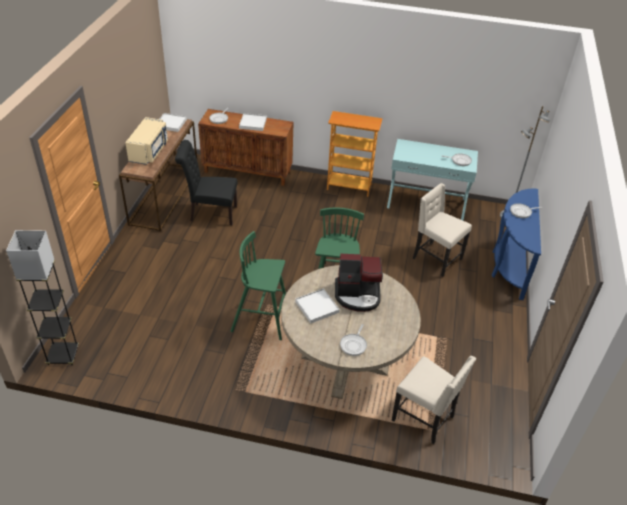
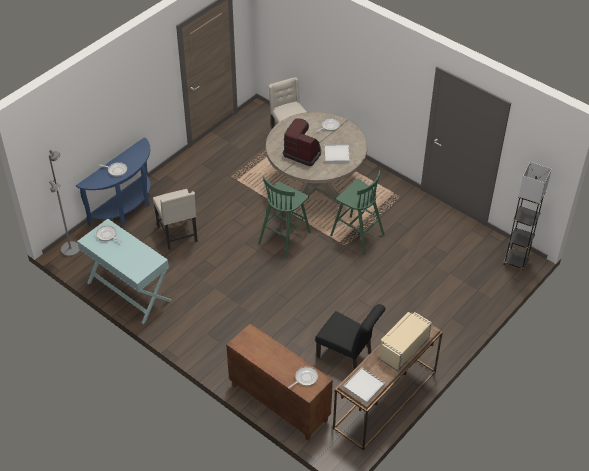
camera: 150 degrees left, 5 degrees up
white tray [239,113,267,131] -> none
bookcase [327,111,383,197] -> none

